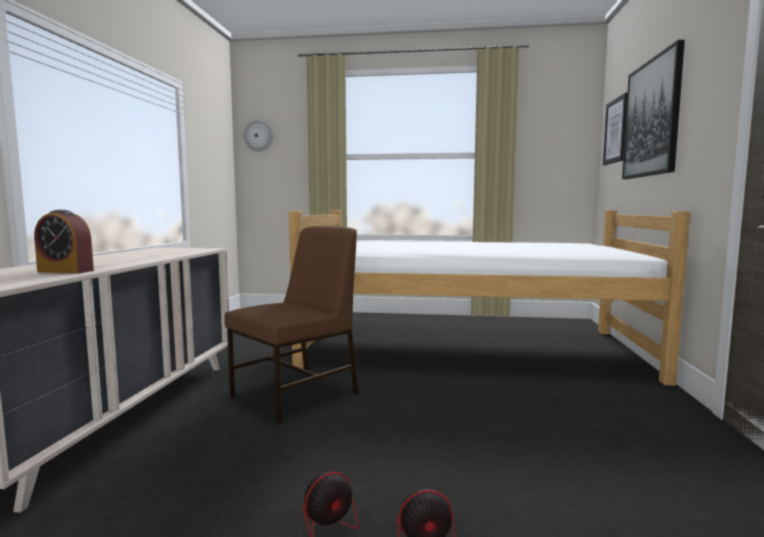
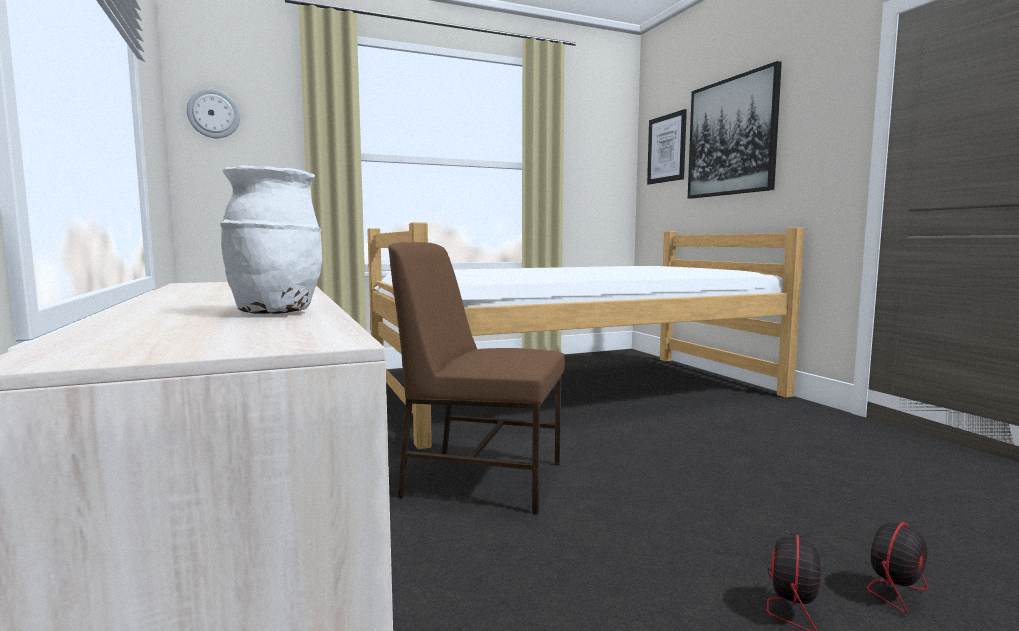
camera: 30 degrees left, 0 degrees up
alarm clock [34,210,94,274] -> white vase [220,165,322,314]
brown chair [224,226,358,424] -> brown chair turned 90 degrees counterclockwise [388,242,565,514]

